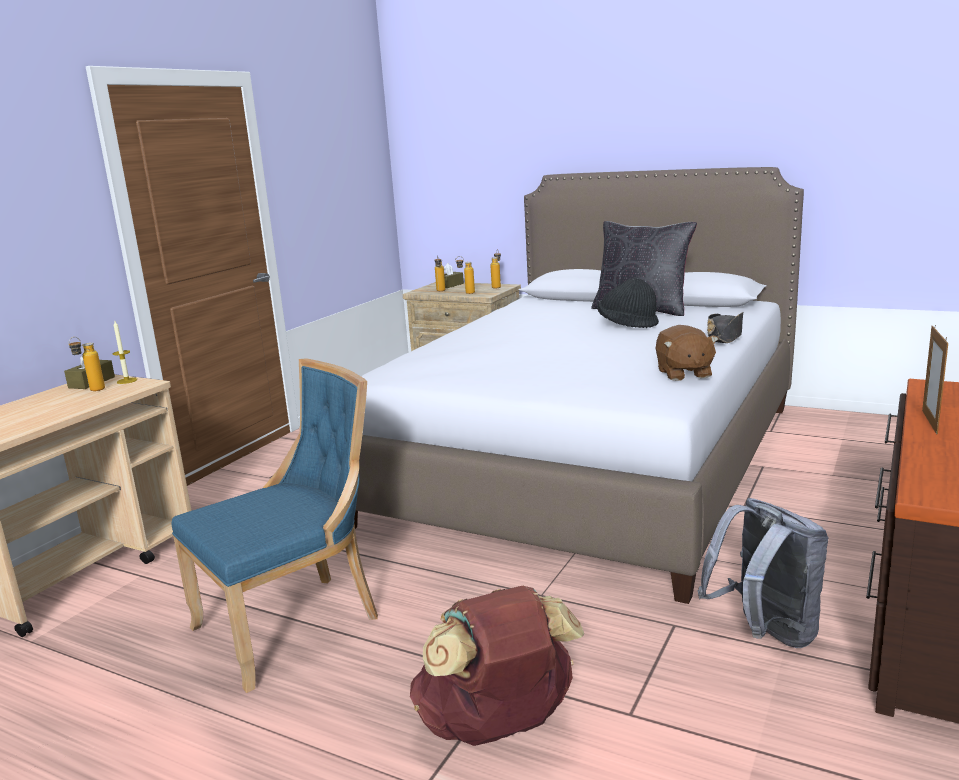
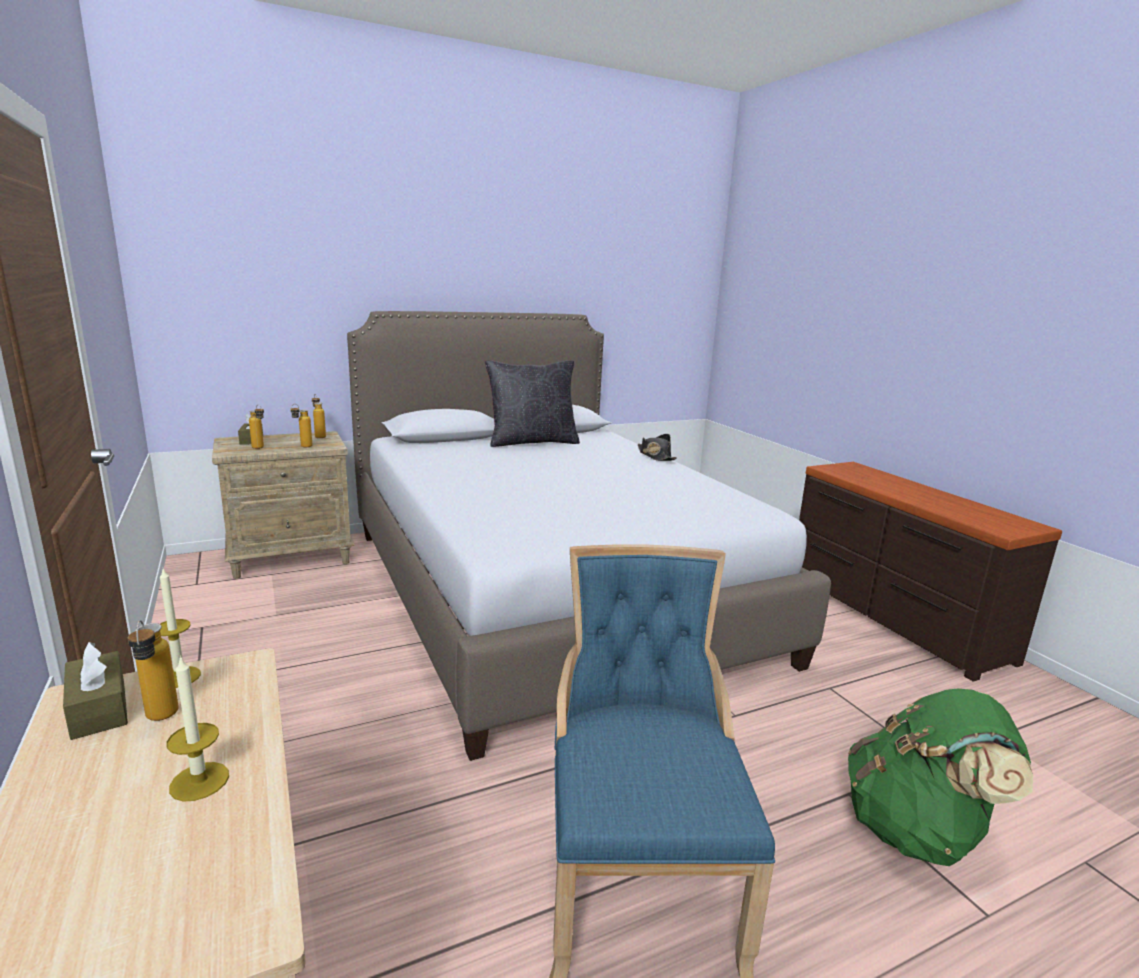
camera: 55 degrees left, 0 degrees up
brown backpack [410,586,584,746] -> green backpack [848,689,1033,866]
black hat [598,278,659,328] -> none
brown plush toy [655,325,719,381] -> none
grey backpack [697,498,828,648] -> none
picture frame [922,325,948,434] -> none
none -> candle [167,655,229,802]

